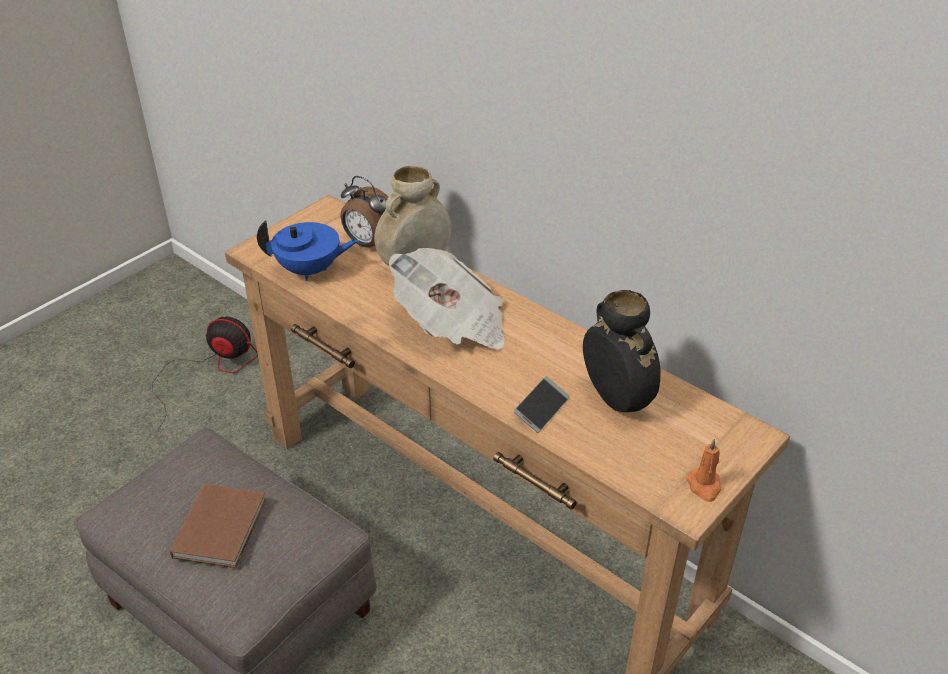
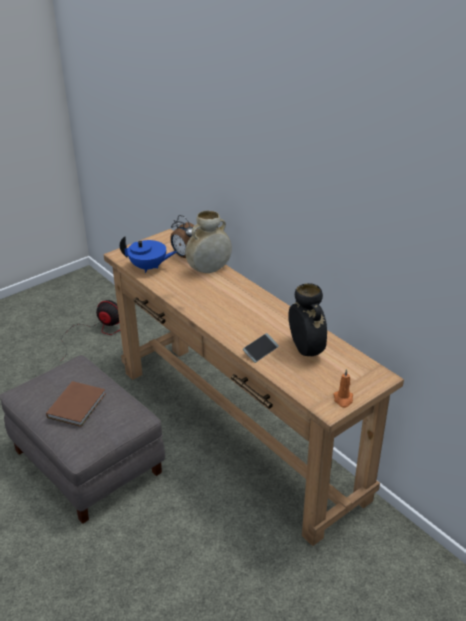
camera: 10 degrees right, 5 degrees down
newspaper [389,248,504,349] -> none

